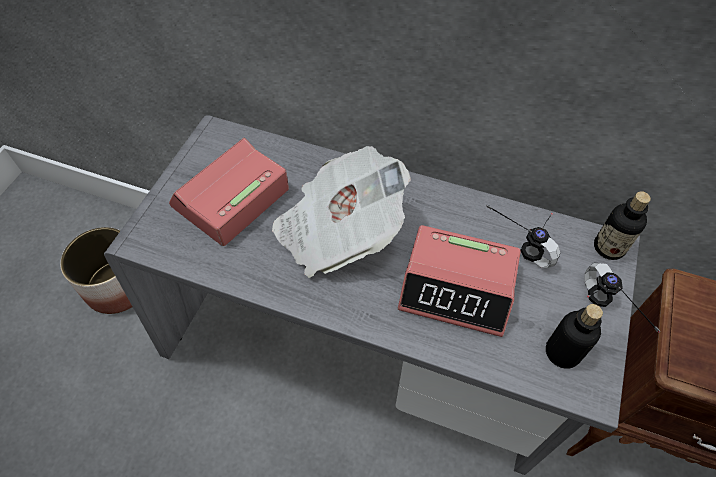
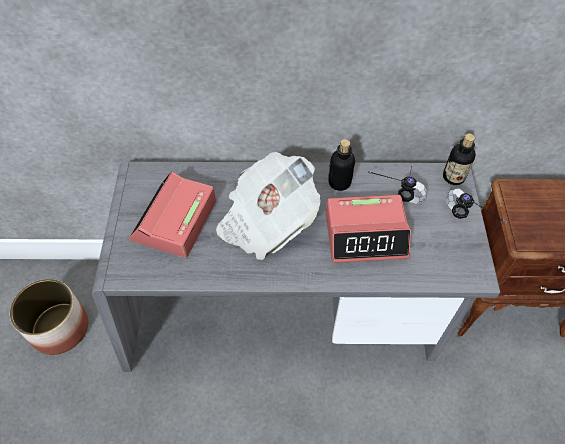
camera: 20 degrees left, 0 degrees up
bottle [546,304,603,369] -> bottle moved to [328,139,355,191]

